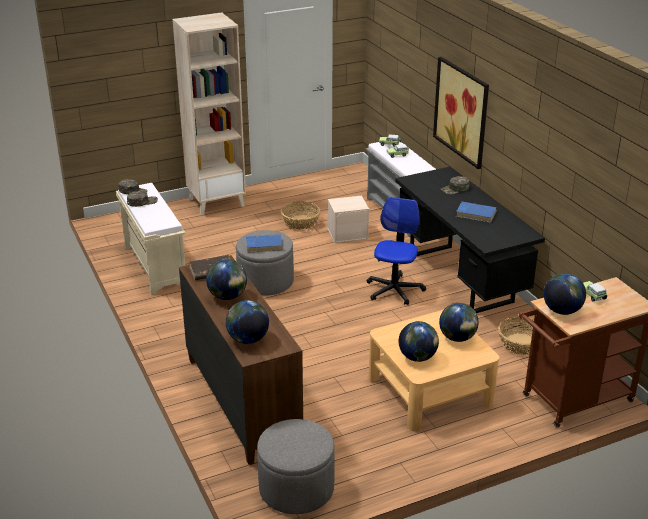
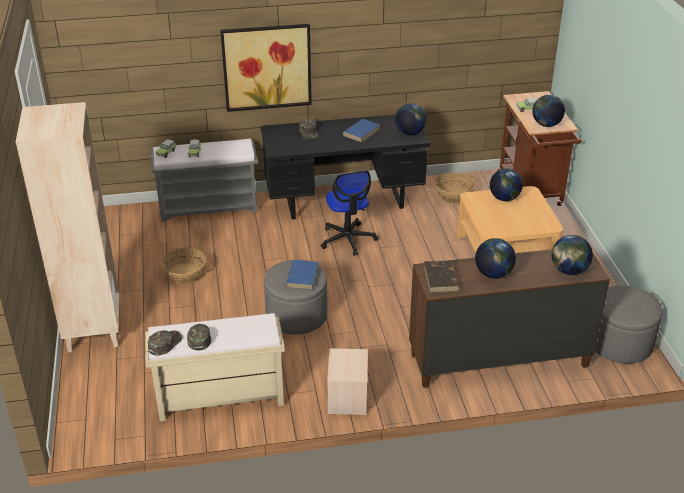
camera: 75 degrees left, 5 degrees up
beige storage box [328,196,369,243] -> beige storage box moved to [327,348,368,415]
office chair [367,197,426,305] -> office chair turned 135 degrees counterclockwise [321,171,379,256]
globe [399,321,439,362] -> globe moved to [395,103,427,135]

